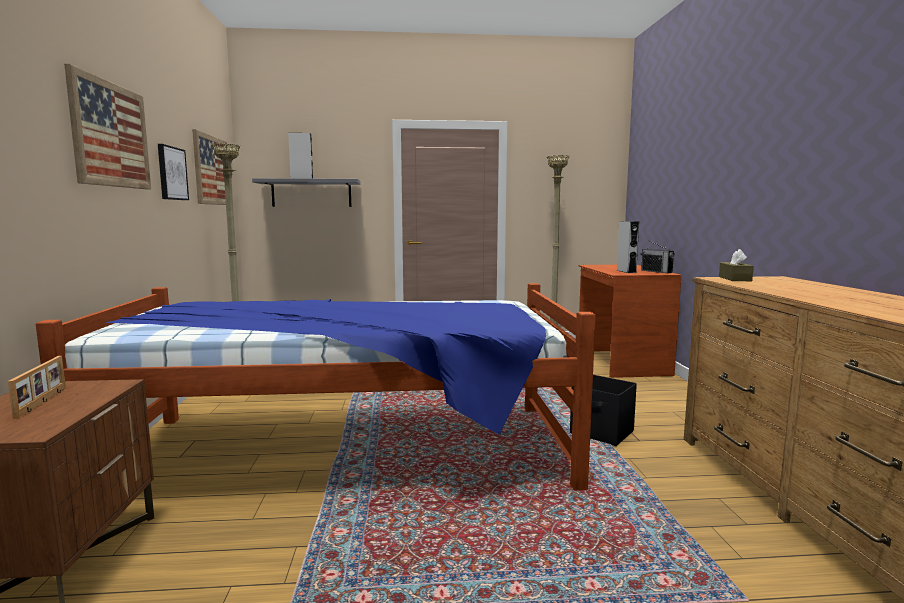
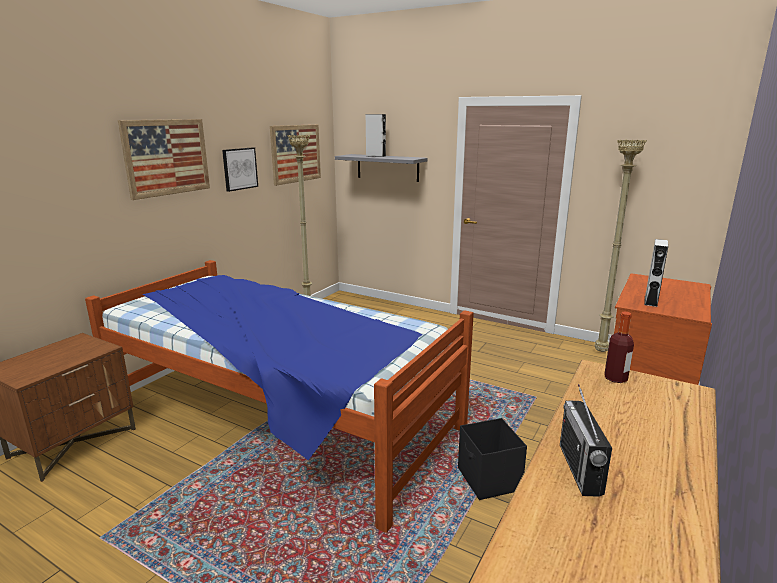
camera: 35 degrees right, 10 degrees up
picture frame [8,356,66,419] -> none
radio [641,240,675,273] -> radio moved to [560,384,612,497]
brown tissue box [719,249,754,281] -> bottle [604,312,634,383]

